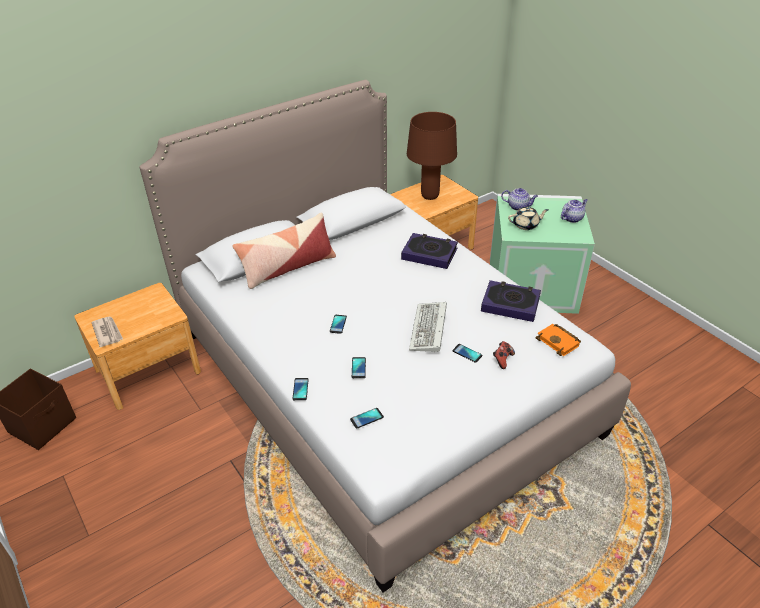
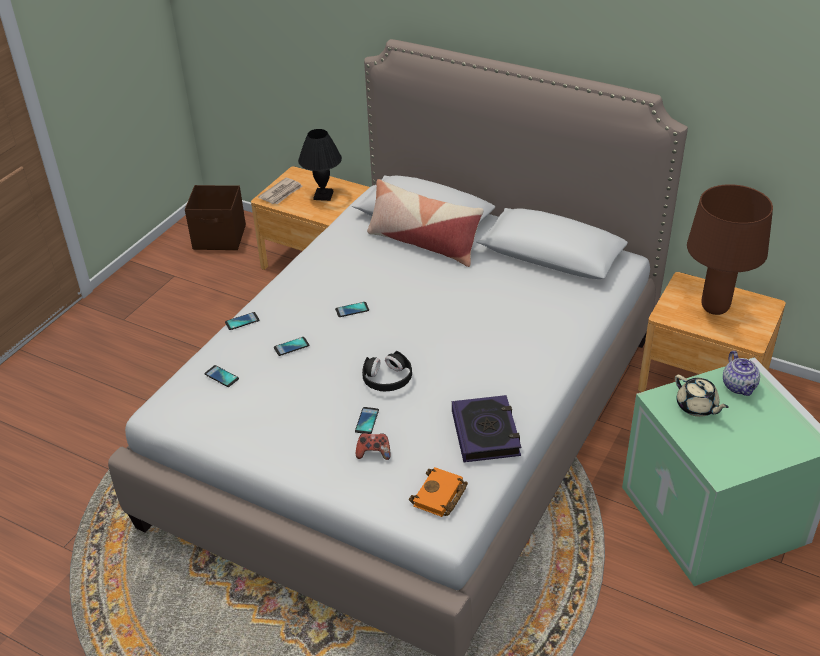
camera: 65 degrees right, 0 degrees up
book [401,233,458,269] -> none
keyboard [409,302,447,352] -> black headphones [362,351,412,391]
teapot [561,199,588,223] -> none
none -> black table lamp [298,129,342,201]

